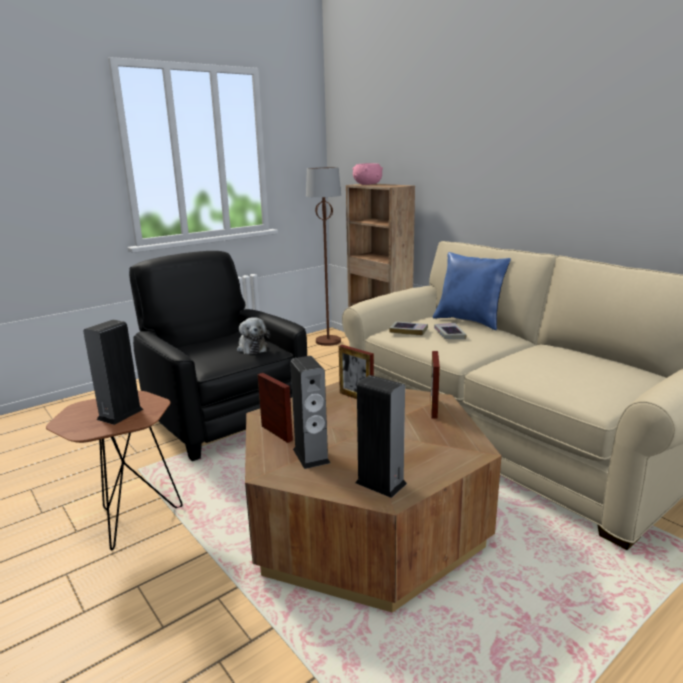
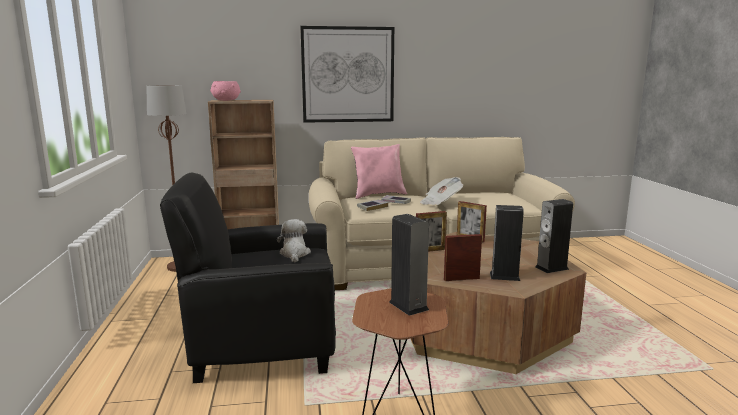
camera: 60 degrees left, 5 degrees down
plush toy [237,318,270,354] -> plush toy turned 105 degrees counterclockwise [277,219,311,262]
blue pillow [433,252,511,330] -> pink pillow [351,144,407,199]
none -> picture [300,26,394,123]
none -> newspaper [420,177,463,205]

